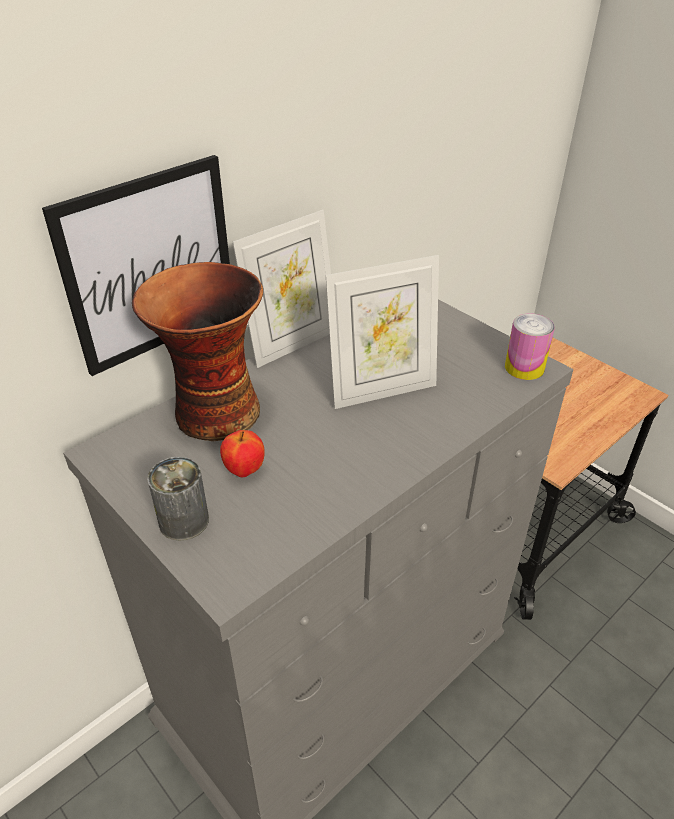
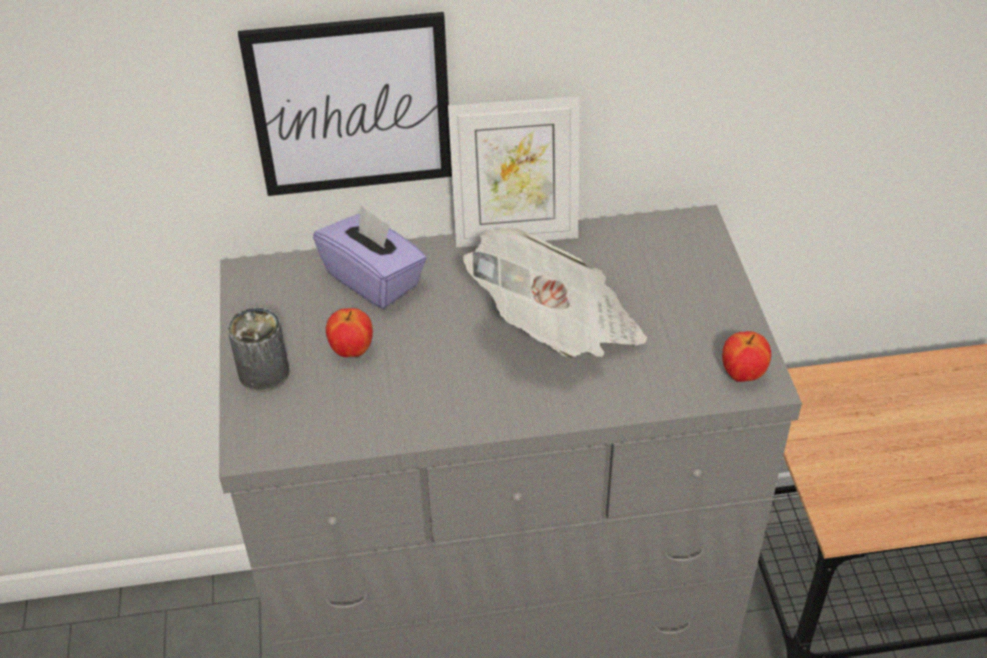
camera: 35 degrees right, 5 degrees up
vase [132,262,263,441] -> purple tissue box [313,205,427,309]
picture frame [326,255,439,409] -> newspaper [463,228,647,358]
can [505,313,555,380] -> apple [722,331,771,382]

